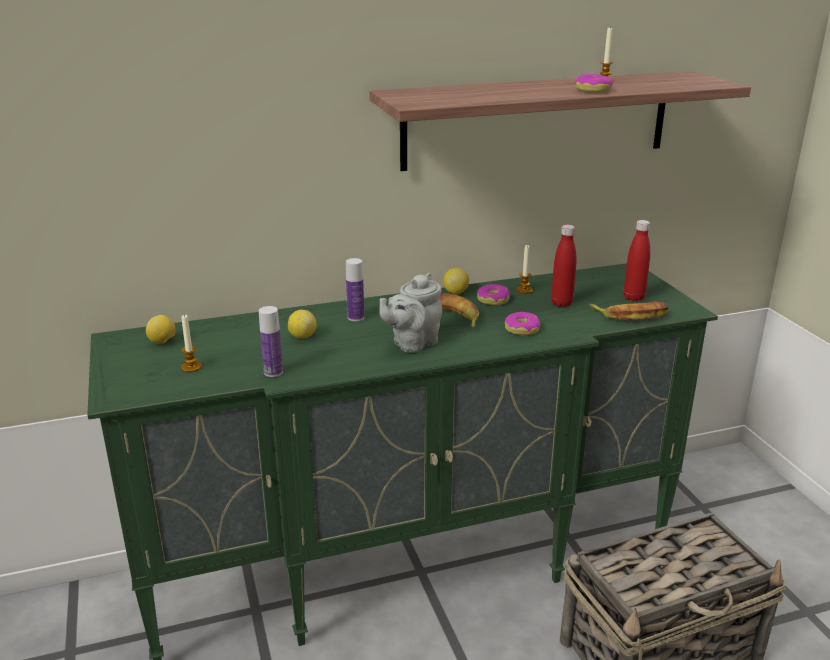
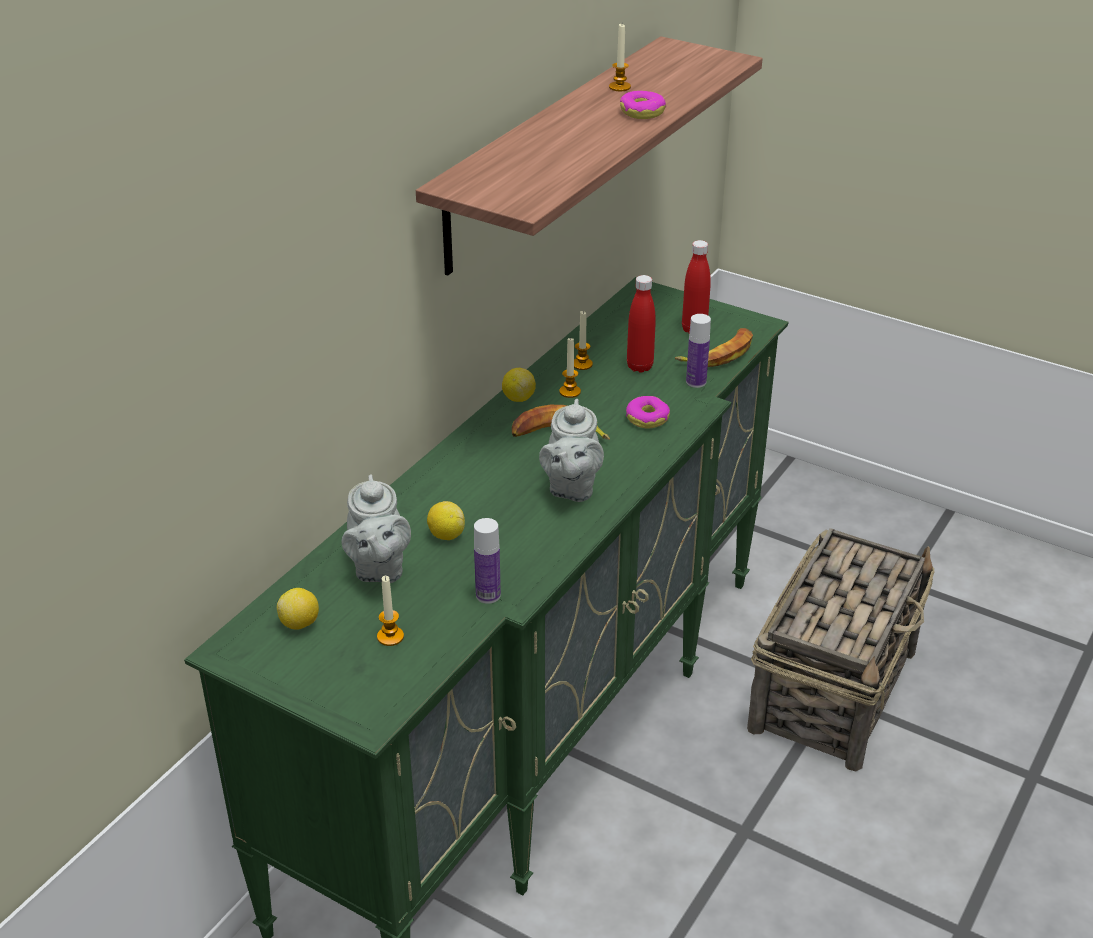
camera: 40 degrees left, 10 degrees up
bottle [346,258,364,321] -> bottle moved to [686,314,711,388]
donut [477,284,510,305] -> candle [559,337,581,398]
none -> grey teapot [341,475,411,583]

